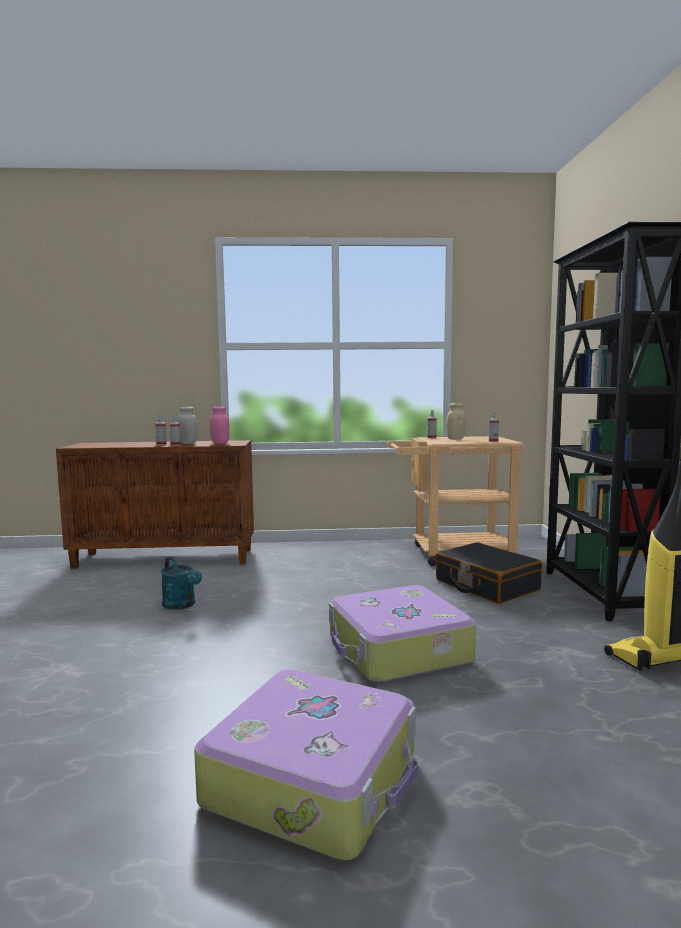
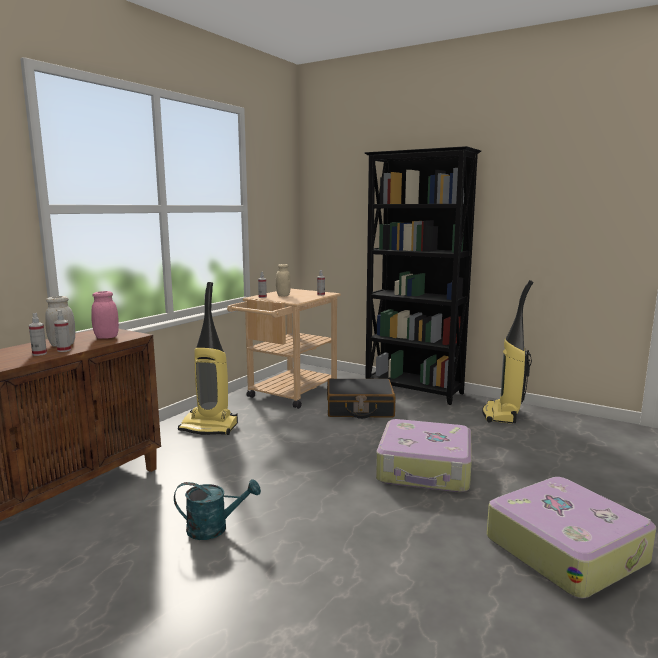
camera: 55 degrees left, 5 degrees up
none -> vacuum cleaner [178,282,238,435]

